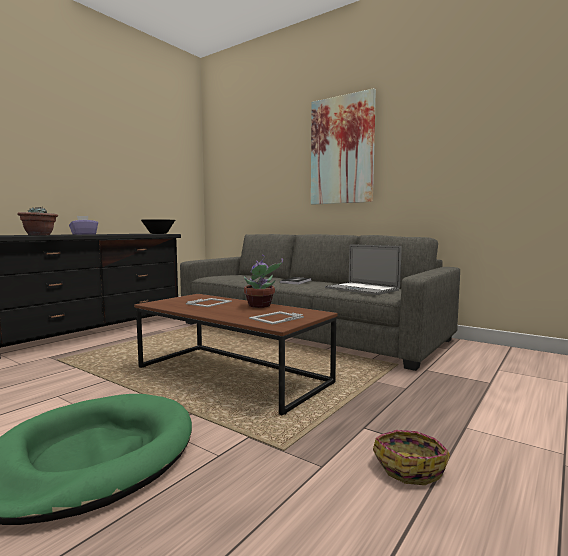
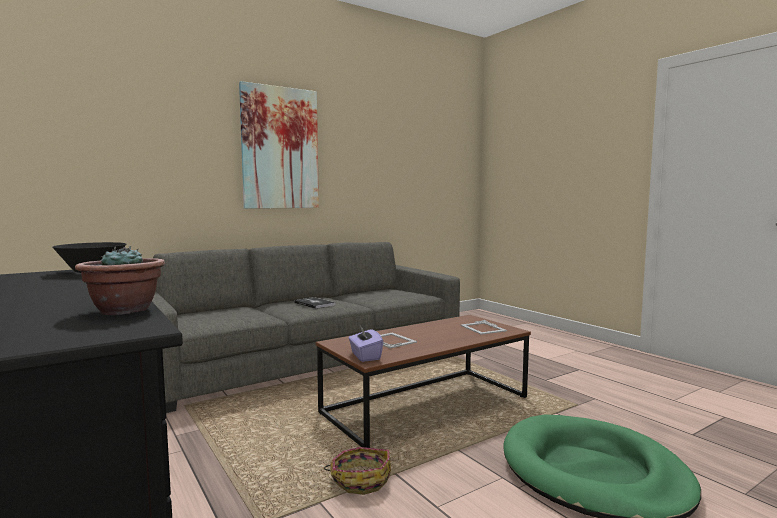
camera: 70 degrees left, 0 degrees up
purple tissue box [69,216,98,235] -> purple tissue box moved to [348,324,383,362]
potted plant [244,255,283,308] -> none
laptop [325,244,401,295] -> none
basket [373,430,450,485] -> basket moved to [324,447,391,495]

